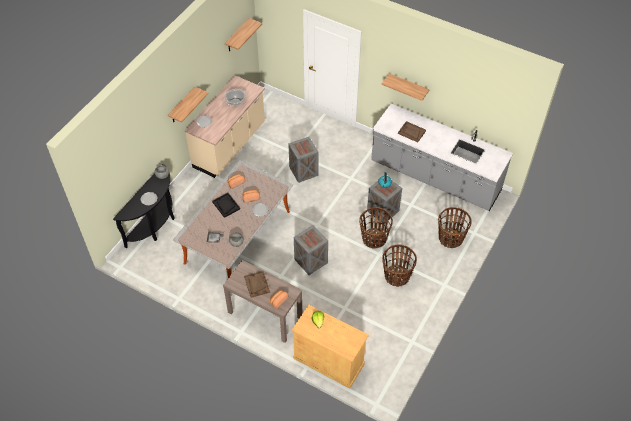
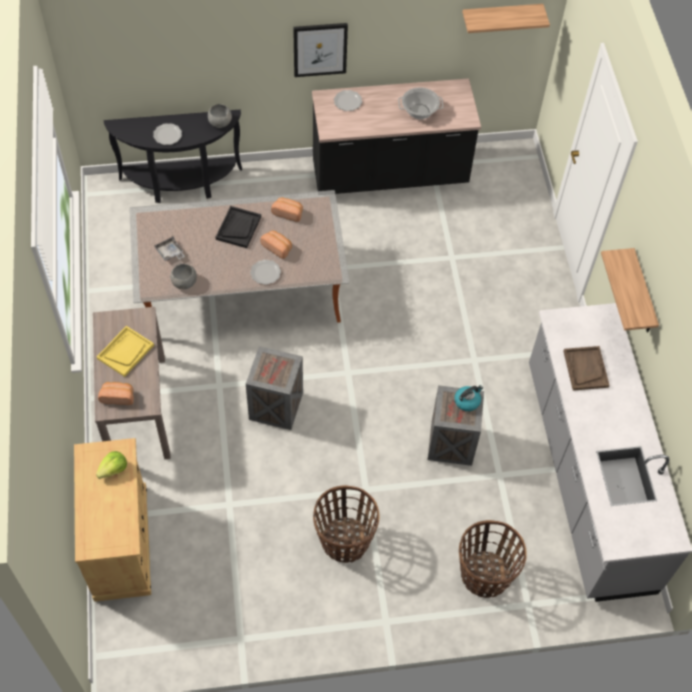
camera: 50 degrees right, 5 degrees up
shelf [168,87,208,123] -> picture [293,23,348,77]
beige counter [185,76,265,178] -> black counter [312,78,481,194]
brown tray [244,271,270,298] -> yellow tray [97,326,154,377]
crate [288,137,319,183] -> none
basket [359,207,393,248] -> none

